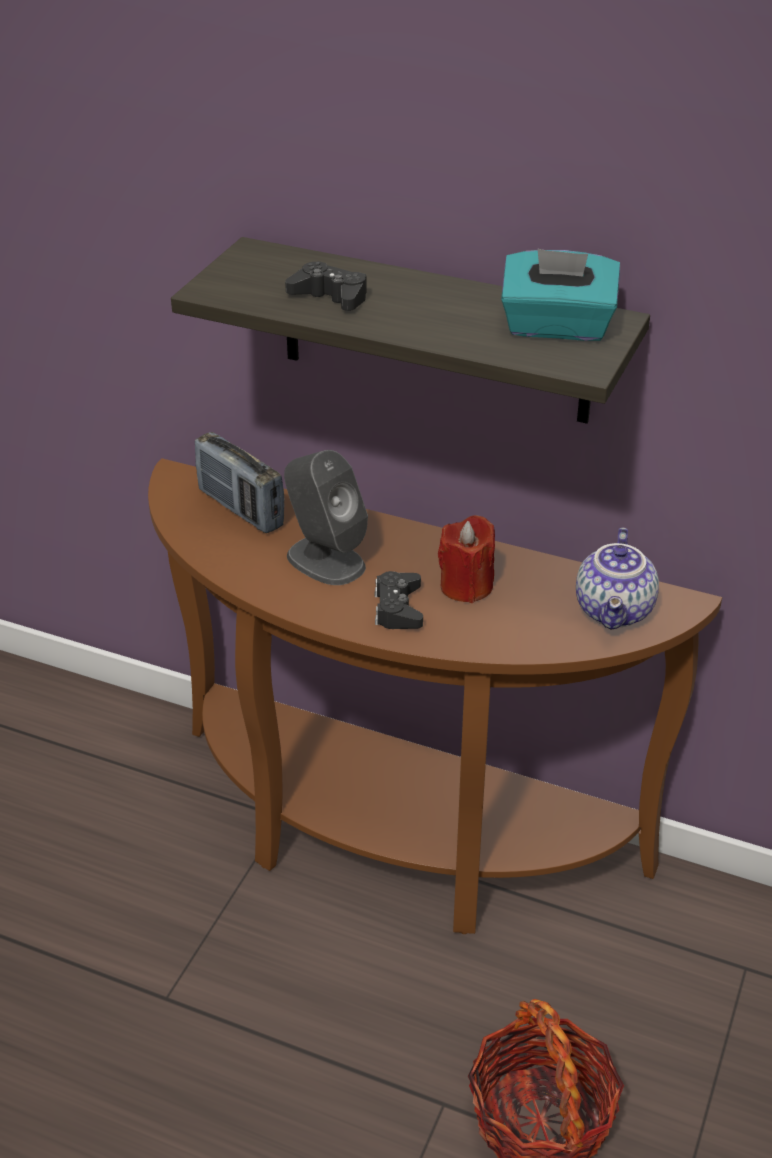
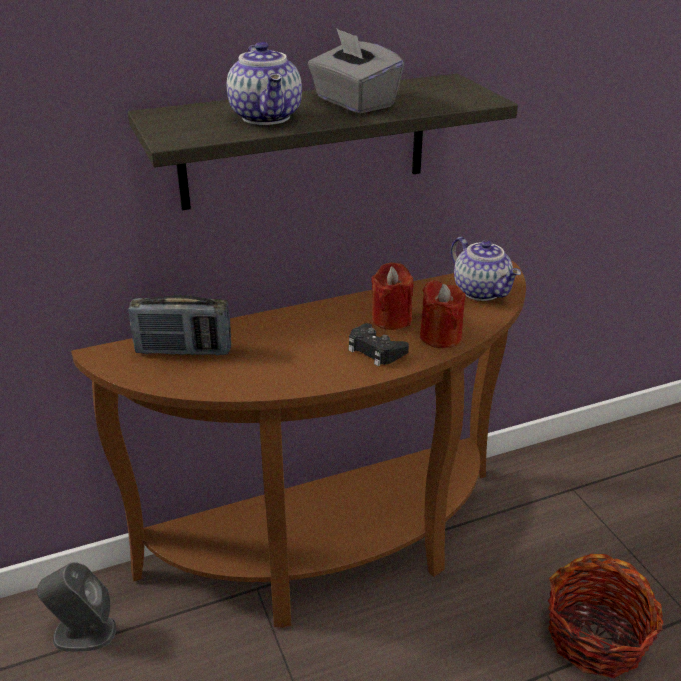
camera: 45 degrees left, 5 degrees down
grey speaker [284,450,368,585] -> grey speaker moved to [37,562,116,652]
black game controller [285,261,367,311] -> teapot [227,42,302,125]
turquoise tissue box [501,249,620,341] -> none
none -> grey tissue box [308,28,404,114]
none -> red candle [420,280,466,348]

